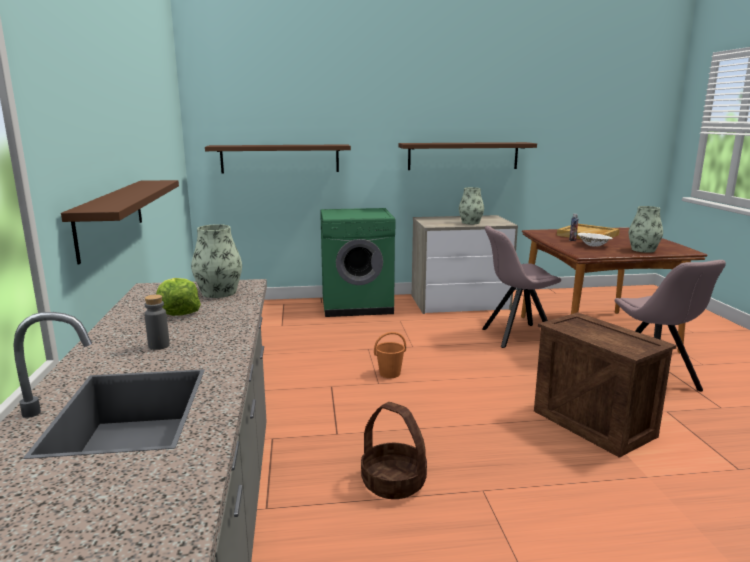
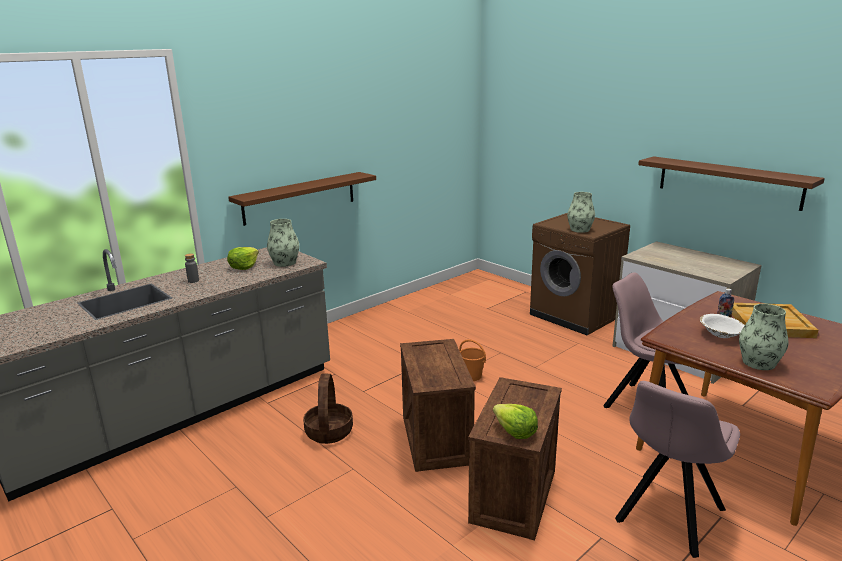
camera: 55 degrees right, 5 degrees up
brown shelf [205,144,351,174] -> none
green washing machine [320,208,395,317] -> brown washing machine [530,213,630,335]
vase [459,187,484,224] -> vase moved to [567,192,595,233]
none -> crate [400,339,476,472]
none -> lettuce [493,404,538,439]

